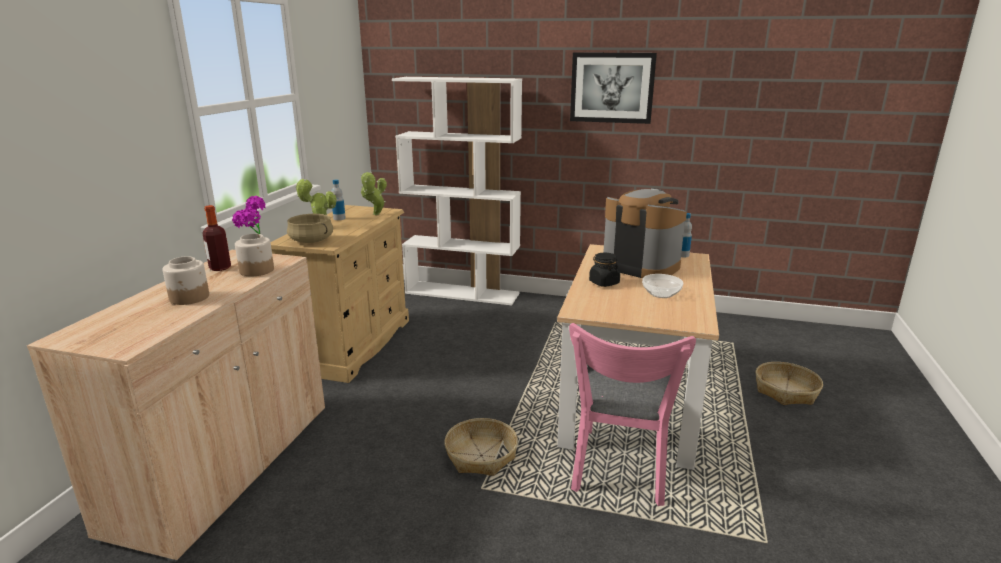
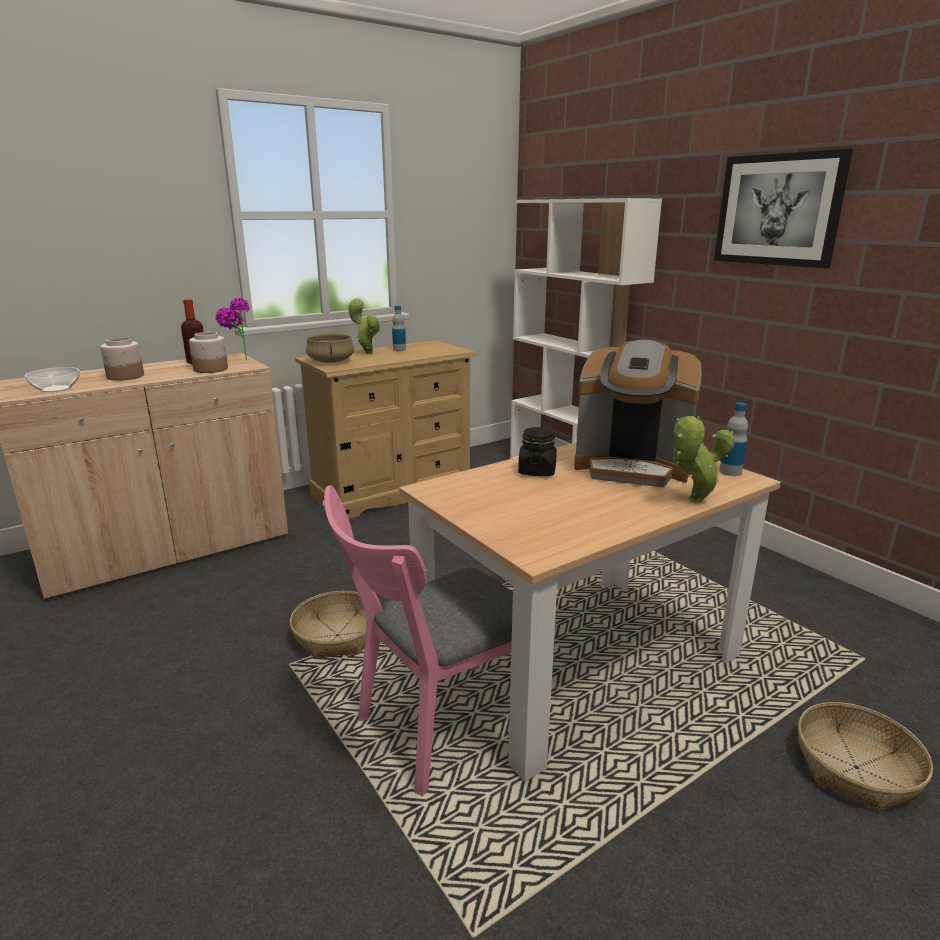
camera: 40 degrees right, 0 degrees up
potted plant [361,171,387,215] -> potted plant moved to [673,416,735,503]
coffee machine [603,188,687,278] -> coffee machine turned 120 degrees clockwise [574,340,702,488]
bowl [642,274,683,298] -> bowl moved to [24,367,80,392]

